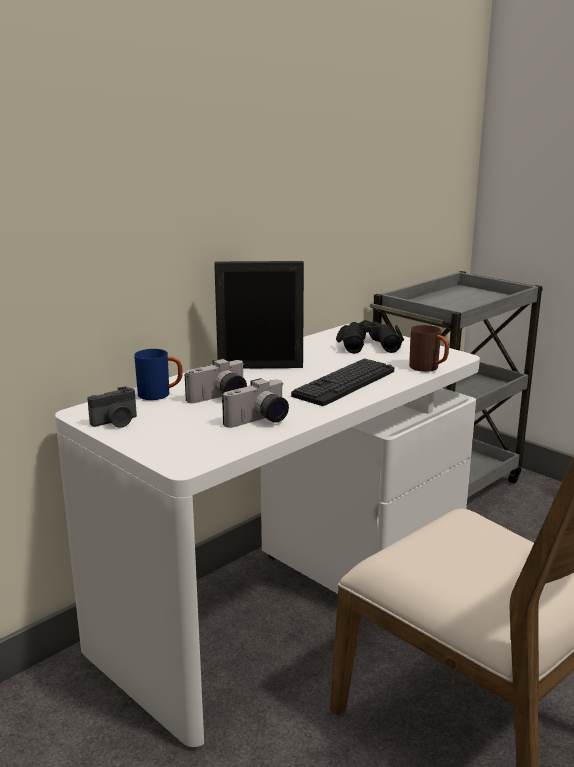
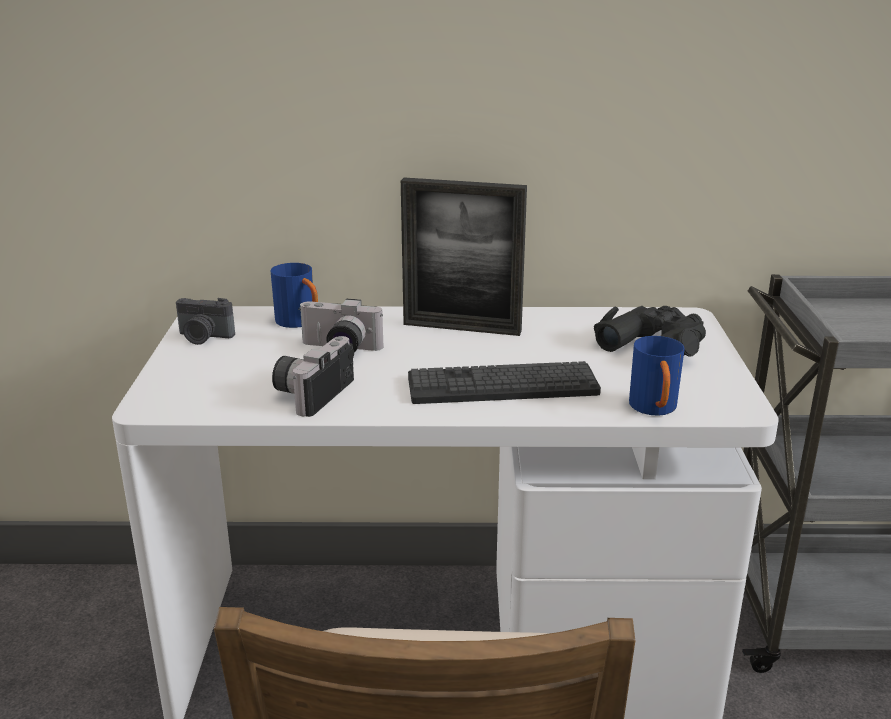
camera: 45 degrees right, 5 degrees up
picture frame [214,261,304,369] -> picture frame turned 150 degrees clockwise [401,178,527,336]
camera [222,378,289,428] -> camera turned 105 degrees clockwise [272,336,354,417]
brown mug [409,325,449,372] -> blue mug [629,336,685,416]

